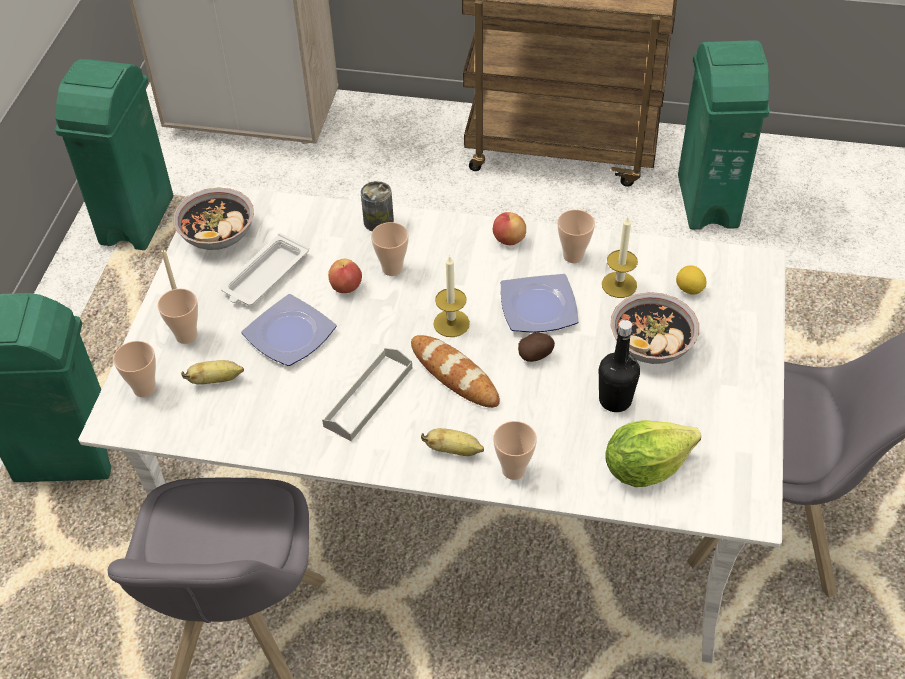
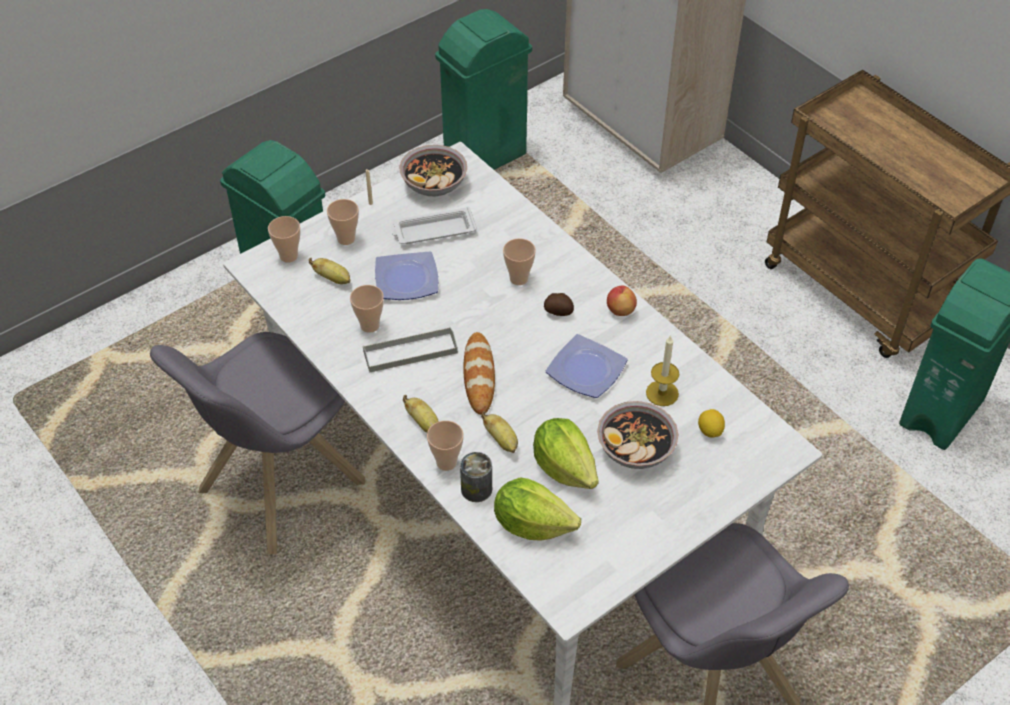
camera: 40 degrees right, 0 degrees up
apple [328,259,362,293] -> none
can [361,181,394,231] -> can moved to [460,452,492,502]
candle [434,255,470,337] -> none
potato [518,332,555,362] -> potato moved to [544,293,574,316]
cup [558,210,595,263] -> cup moved to [350,285,384,333]
black bottle [599,320,640,412] -> lettuce [533,418,599,489]
none -> banana [481,411,518,453]

